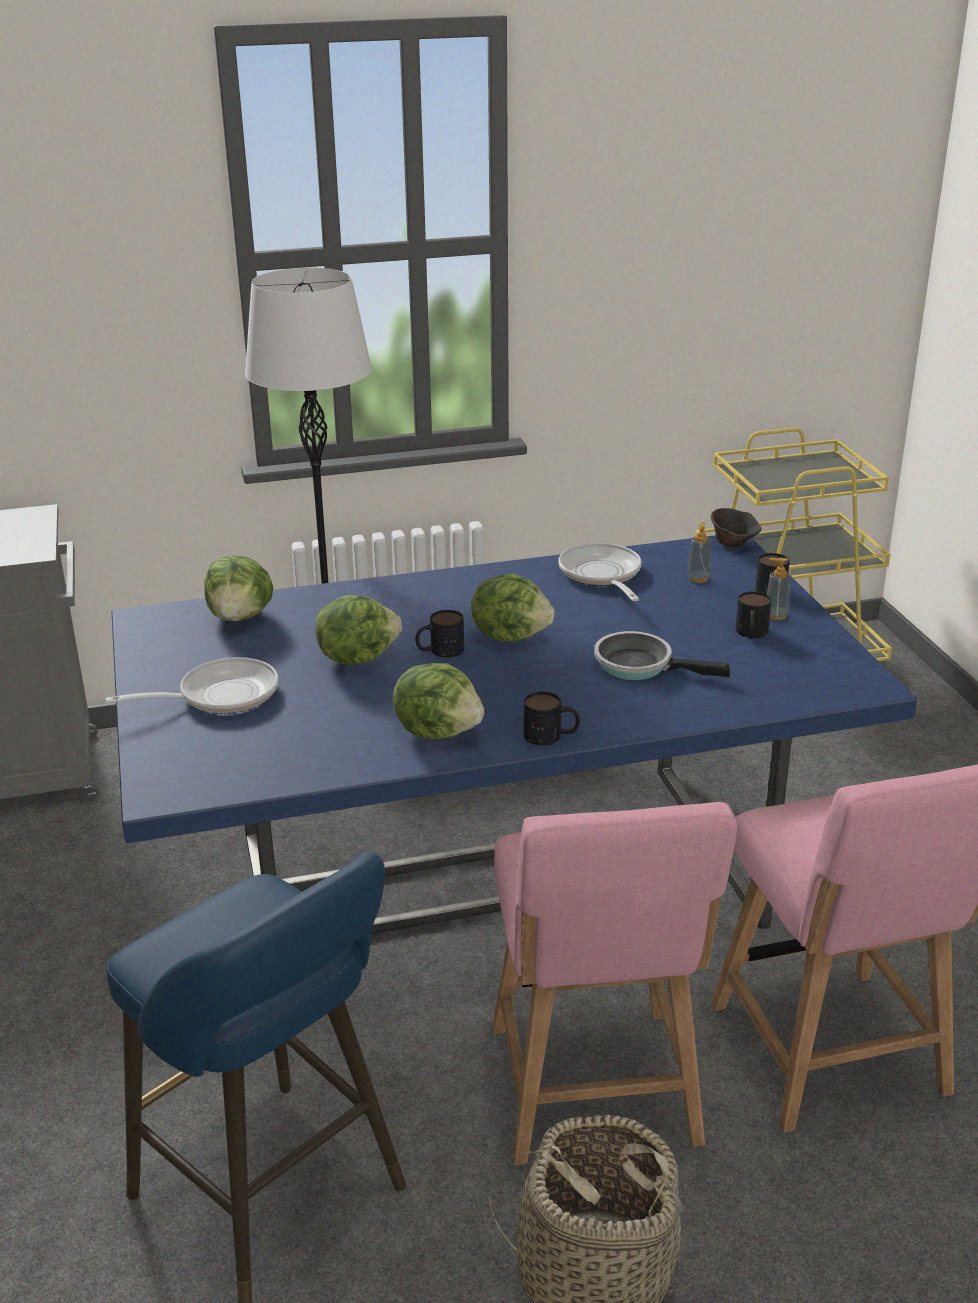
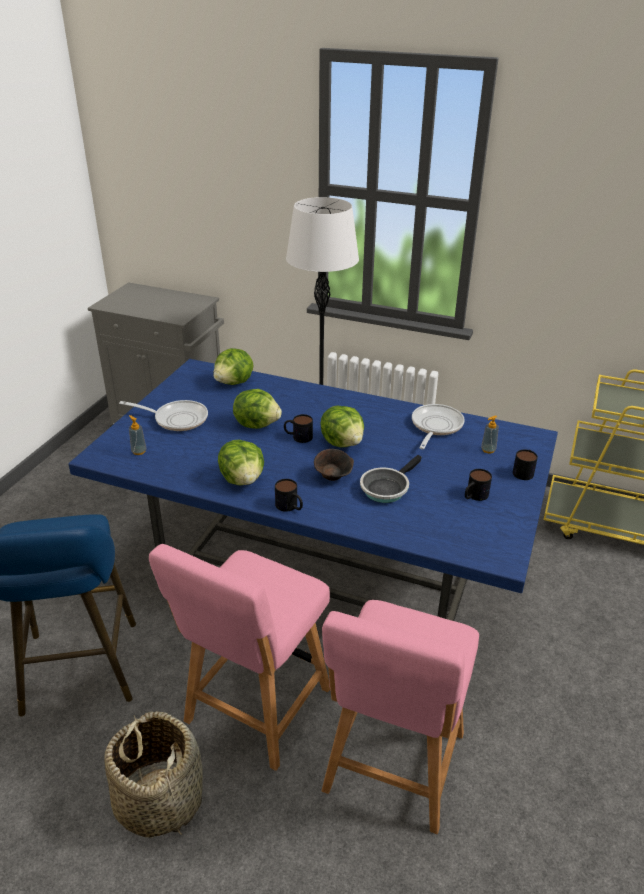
camera: 35 degrees right, 5 degrees up
frying pan [594,631,730,680] -> frying pan turned 105 degrees counterclockwise [360,455,422,503]
brown bowl [711,508,761,548] -> brown bowl moved to [314,449,354,481]
soap dispenser [767,558,791,620] -> soap dispenser moved to [129,415,146,455]

